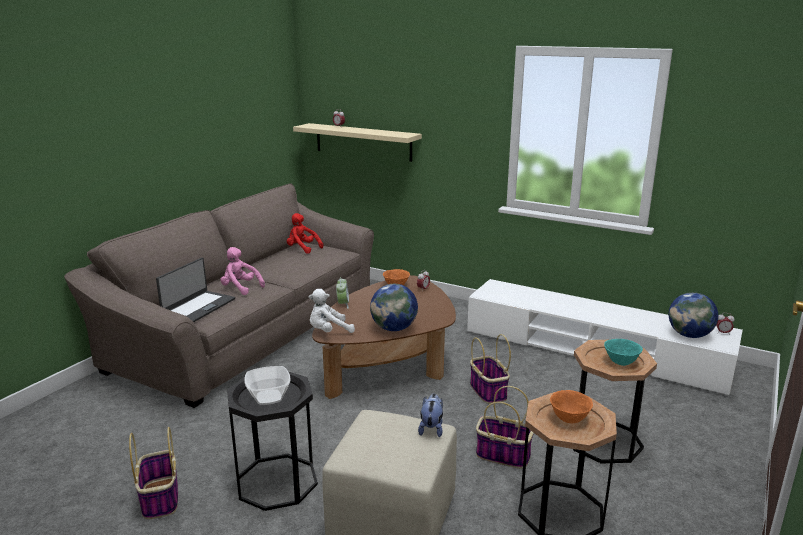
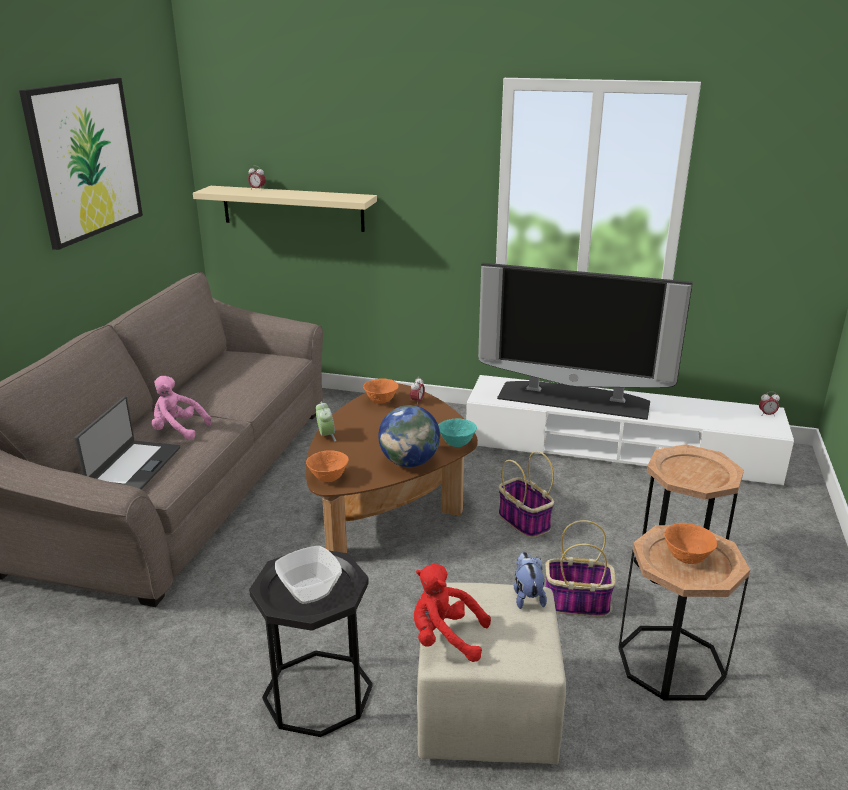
camera: 15 degrees left, 5 degrees up
basket [129,427,178,519] -> none
red plush toy [287,213,323,254] -> red plush toy moved to [414,564,491,662]
white plush toy [308,289,355,333] -> orange bowl [306,450,349,482]
turquoise bowl [604,339,643,366] -> turquoise bowl moved to [438,418,477,447]
globe [669,292,718,338] -> none
none -> picture [19,78,143,250]
none -> television [478,263,693,420]

